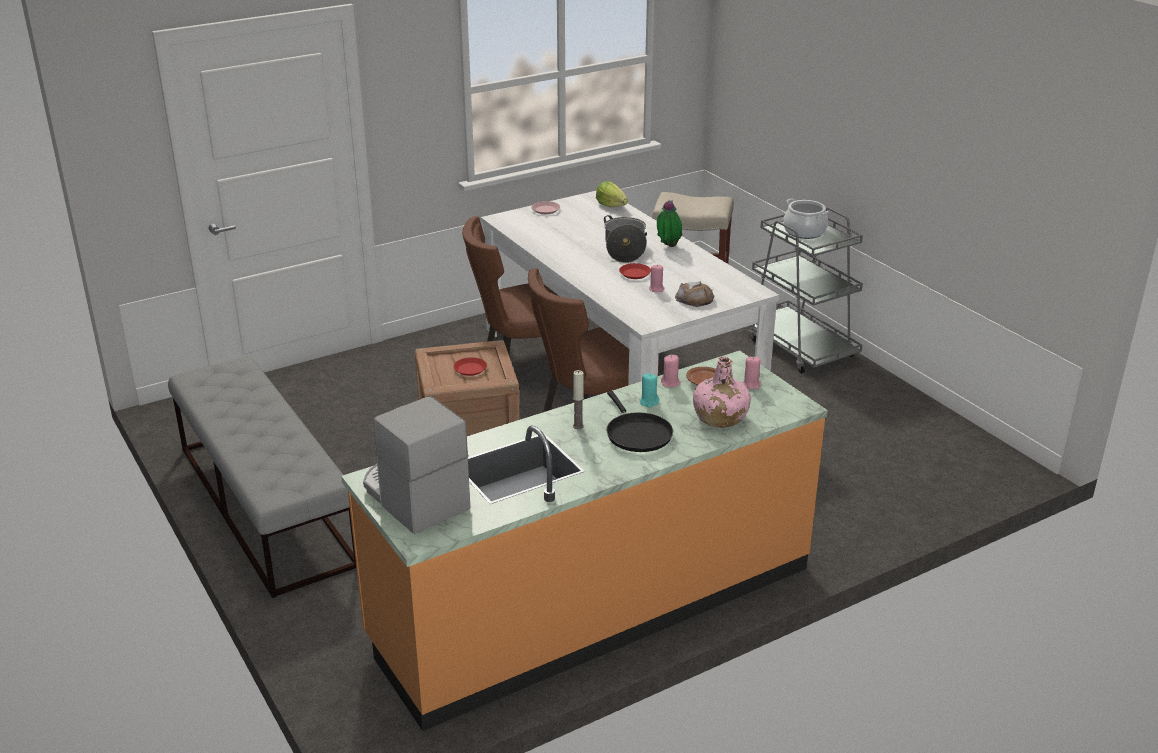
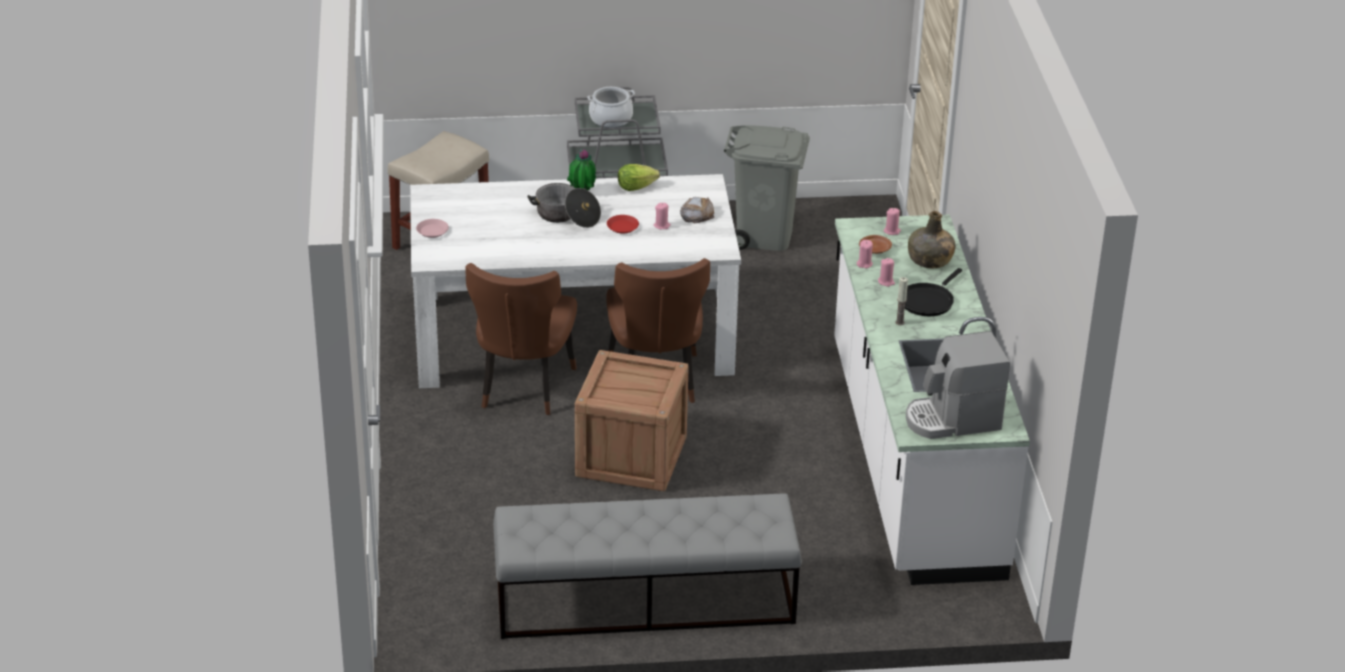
camera: 65 degrees left, 5 degrees up
orange counter [341,350,828,731] -> white counter [834,214,1030,585]
red plate [453,357,487,376] -> none
lettuce [596,181,628,207] -> lettuce moved to [618,164,660,191]
black frying pan [607,391,673,452] -> black frying pan turned 120 degrees clockwise [905,268,962,316]
turquoise candle [640,373,659,408] -> pink candle [878,258,895,287]
pink bottle [693,357,751,428] -> green bottle [908,211,955,269]
none -> grey trash can [724,125,810,251]

